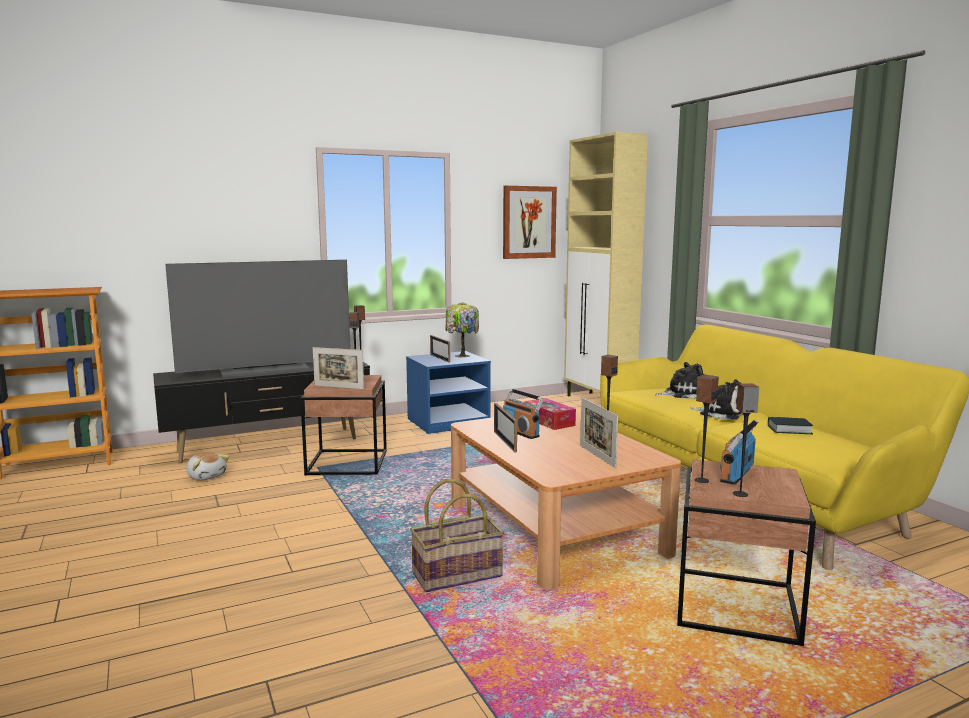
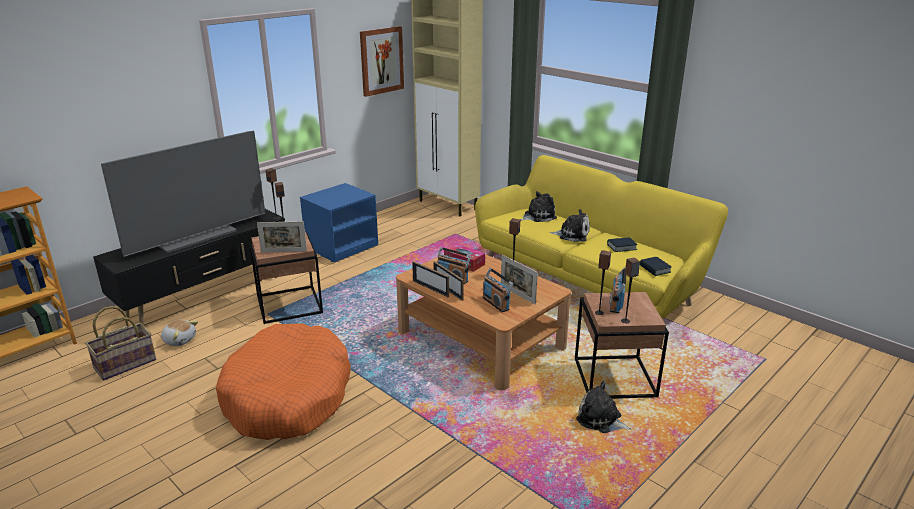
camera: 20 degrees left, 15 degrees up
basket [410,479,504,592] -> basket moved to [85,306,156,381]
picture frame [430,335,450,363] -> picture frame moved to [412,261,449,297]
table lamp [445,302,479,357] -> none
none -> orange dog bed [216,323,351,440]
none -> radio [482,268,513,312]
none -> plush toy [576,381,631,433]
none -> book [640,257,672,276]

